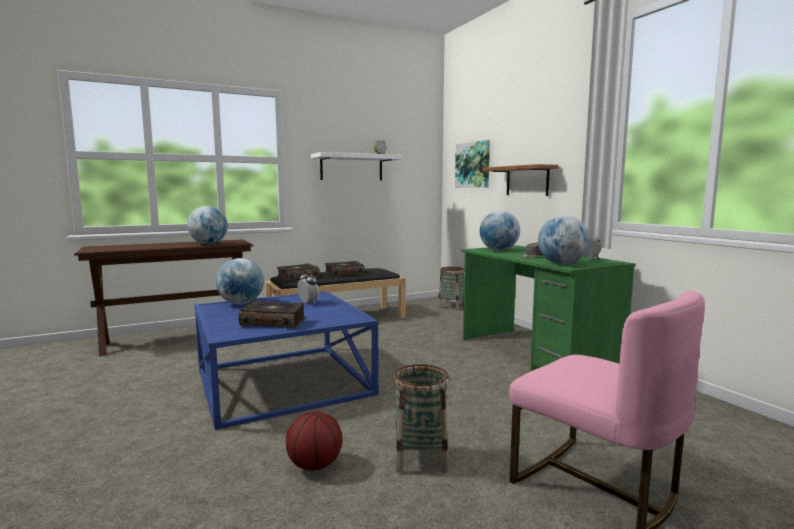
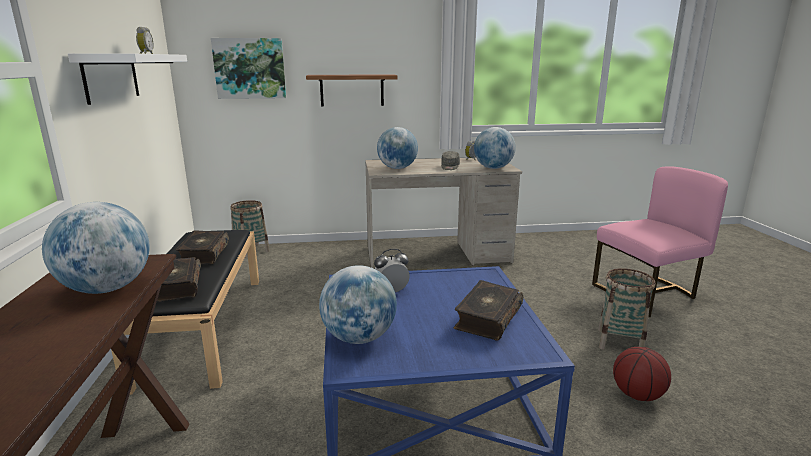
camera: 70 degrees left, 10 degrees up
green desk [461,245,636,372] -> beige desk [365,157,522,268]

